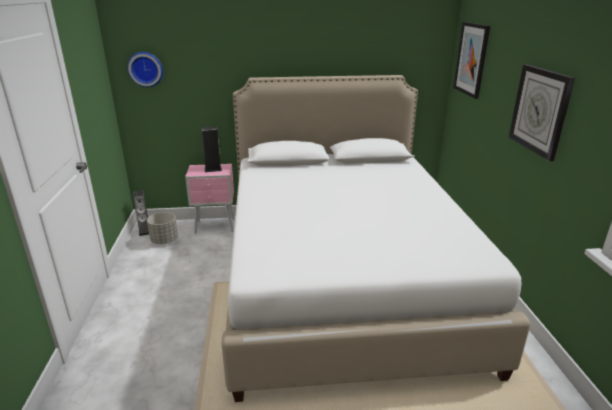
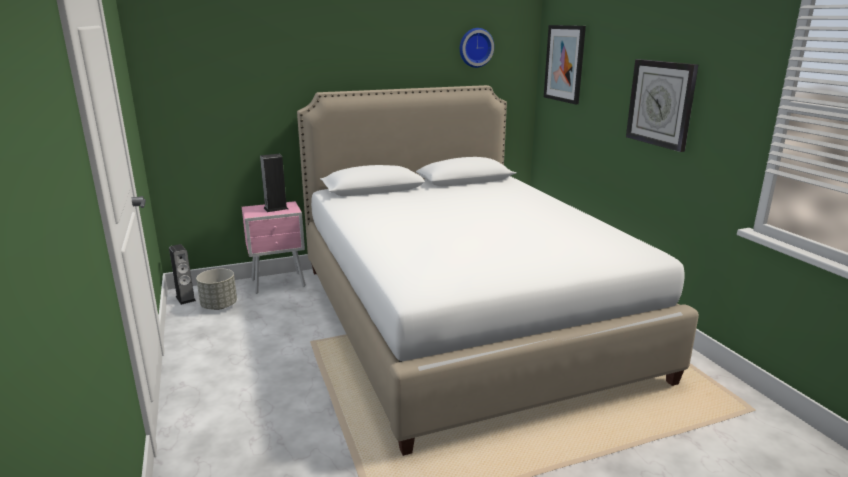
camera: 15 degrees left, 5 degrees down
wall clock [127,52,163,87] -> wall clock moved to [460,28,494,68]

